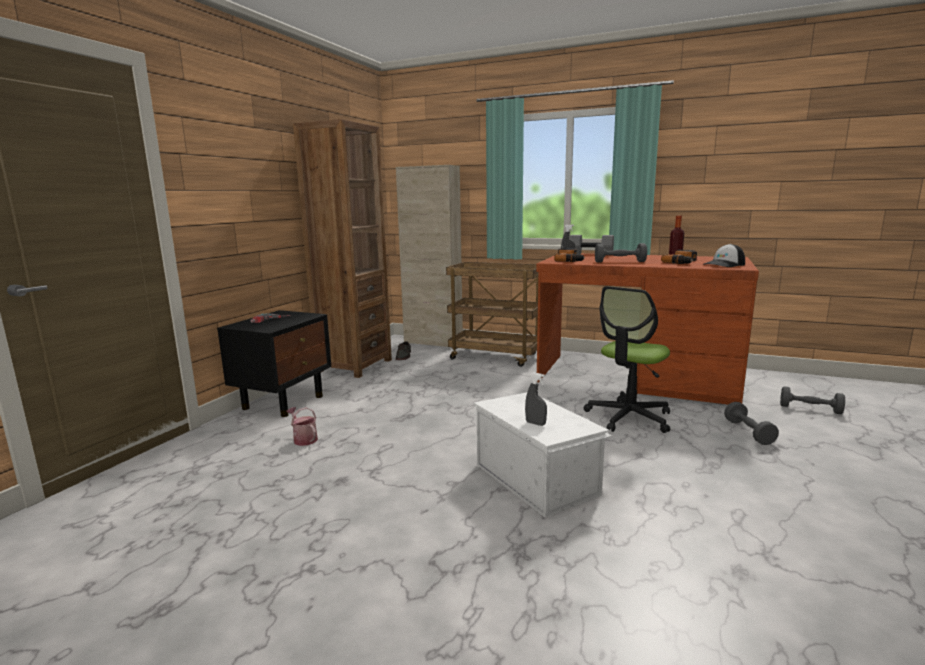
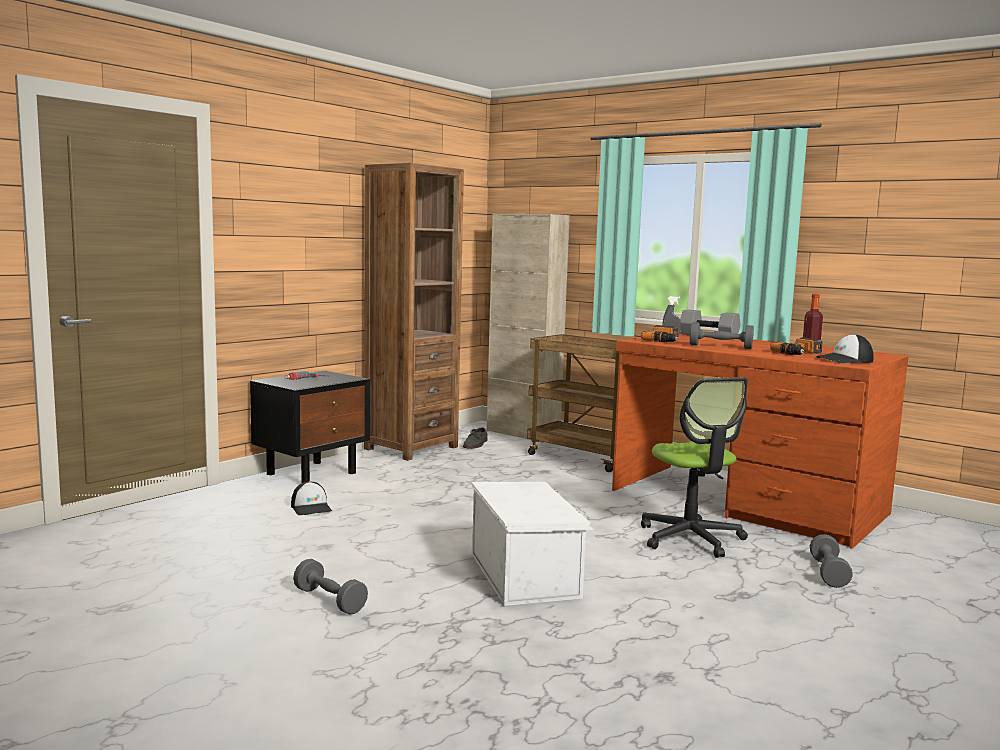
camera: 15 degrees right, 5 degrees down
watering can [287,407,318,446] -> cap [291,482,332,515]
grey spray bottle [525,372,547,426] -> none
office chair [584,286,670,433] -> office chair turned 75 degrees counterclockwise [641,377,748,558]
grey dumbbell [780,386,845,414] -> grey dumbbell moved to [293,559,368,615]

